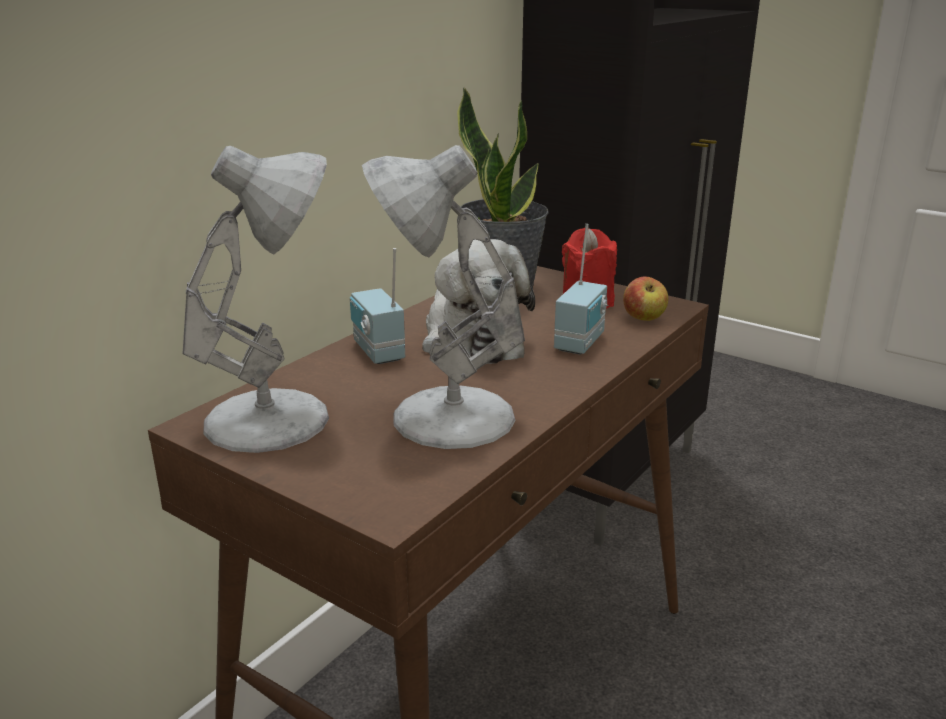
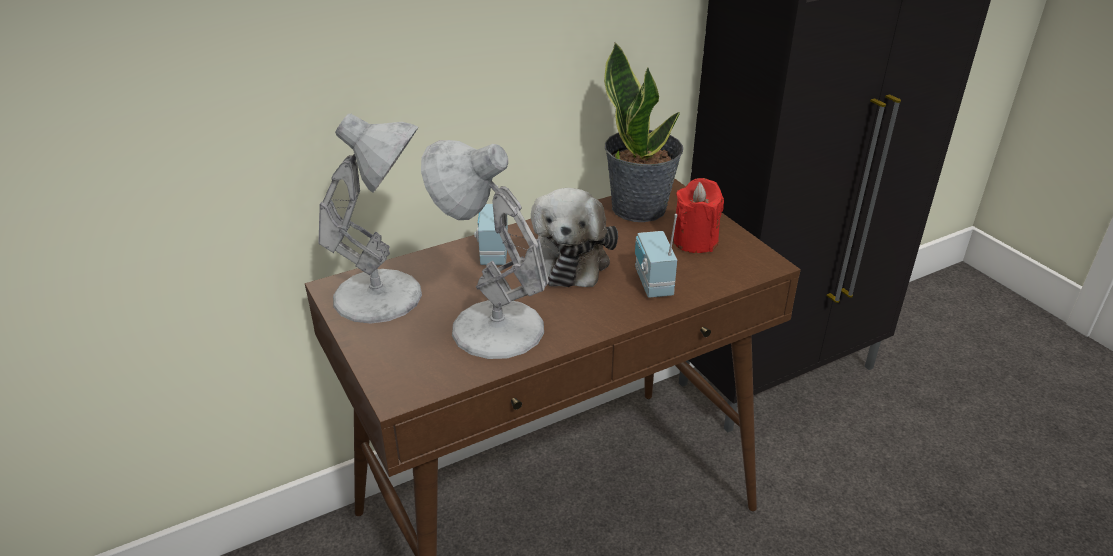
camera: 25 degrees right, 10 degrees up
radio [554,224,609,354] -> radio turned 120 degrees clockwise [635,214,678,298]
apple [623,276,668,321] -> none

